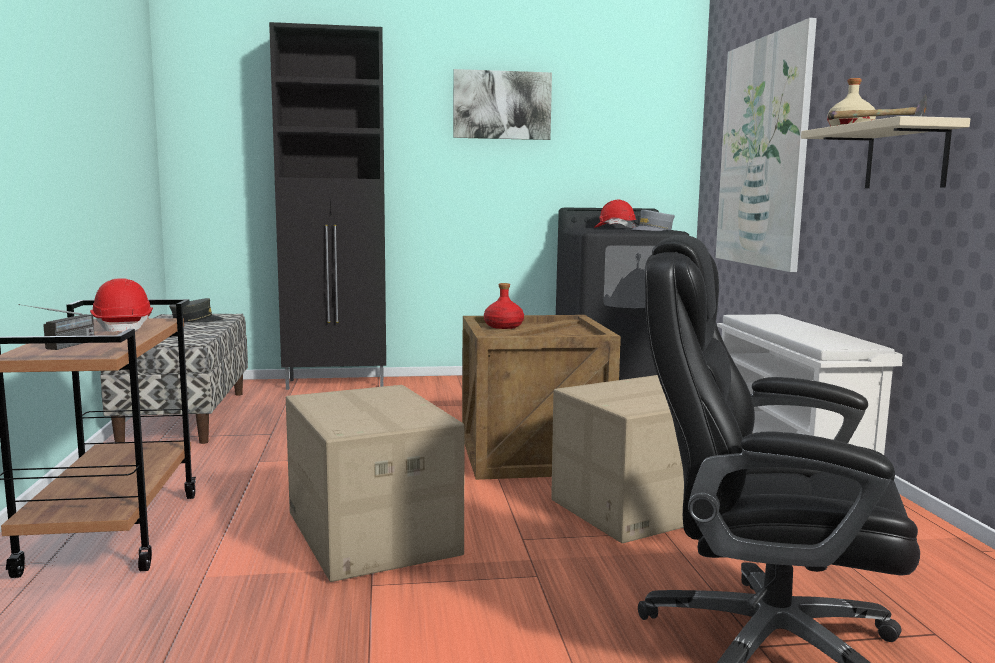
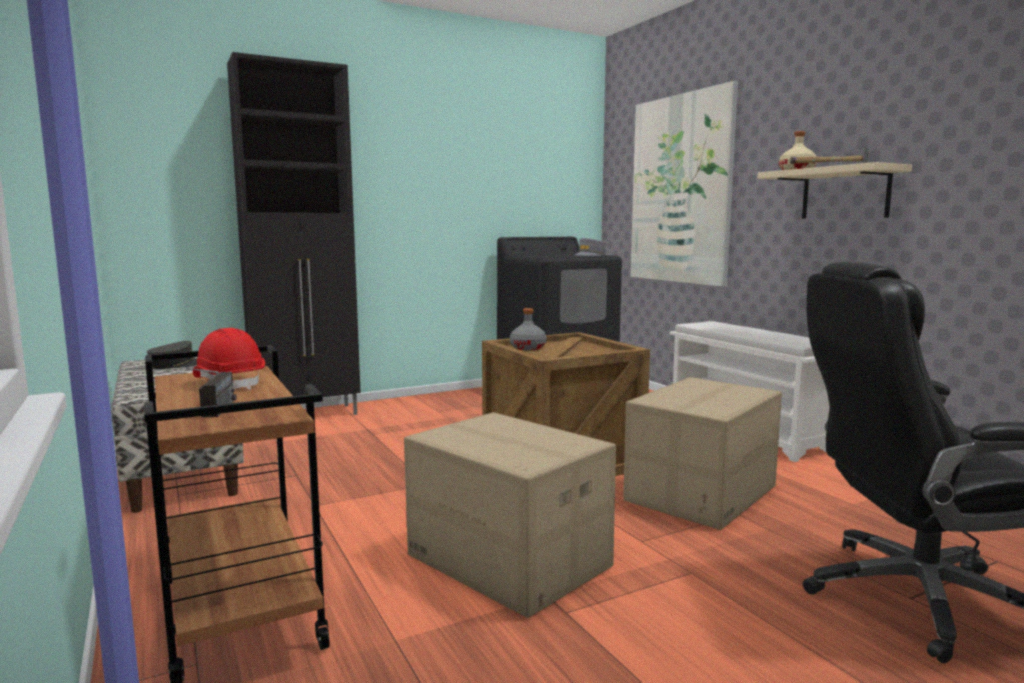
camera: 20 degrees left, 0 degrees up
picture [453,69,552,140] -> none
red bottle [484,283,524,329] -> grey bottle [510,308,547,350]
red hard hat [594,200,636,228] -> none

